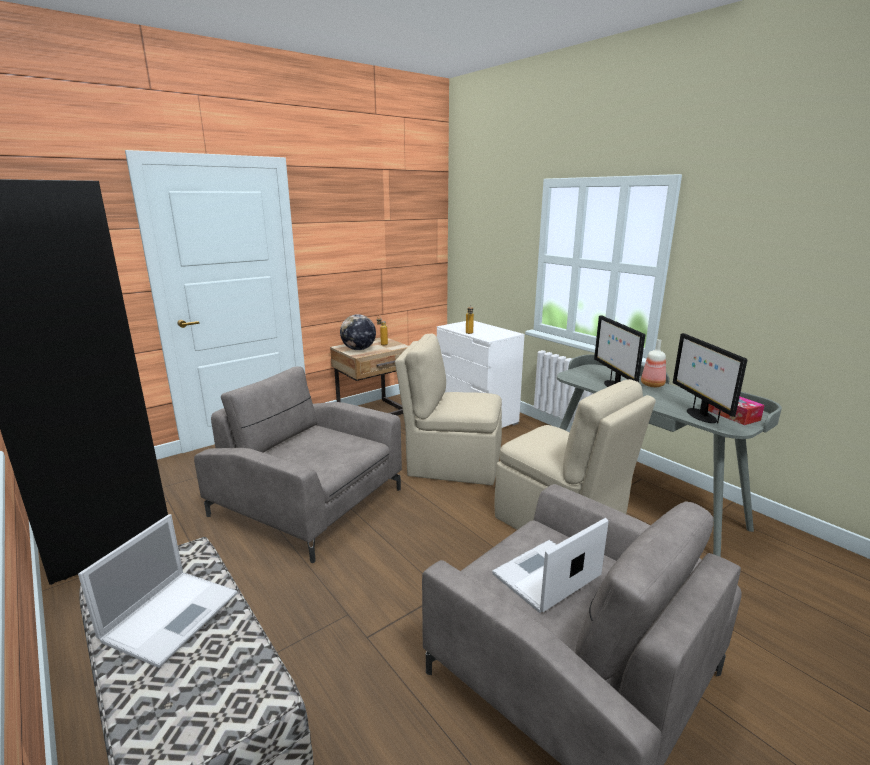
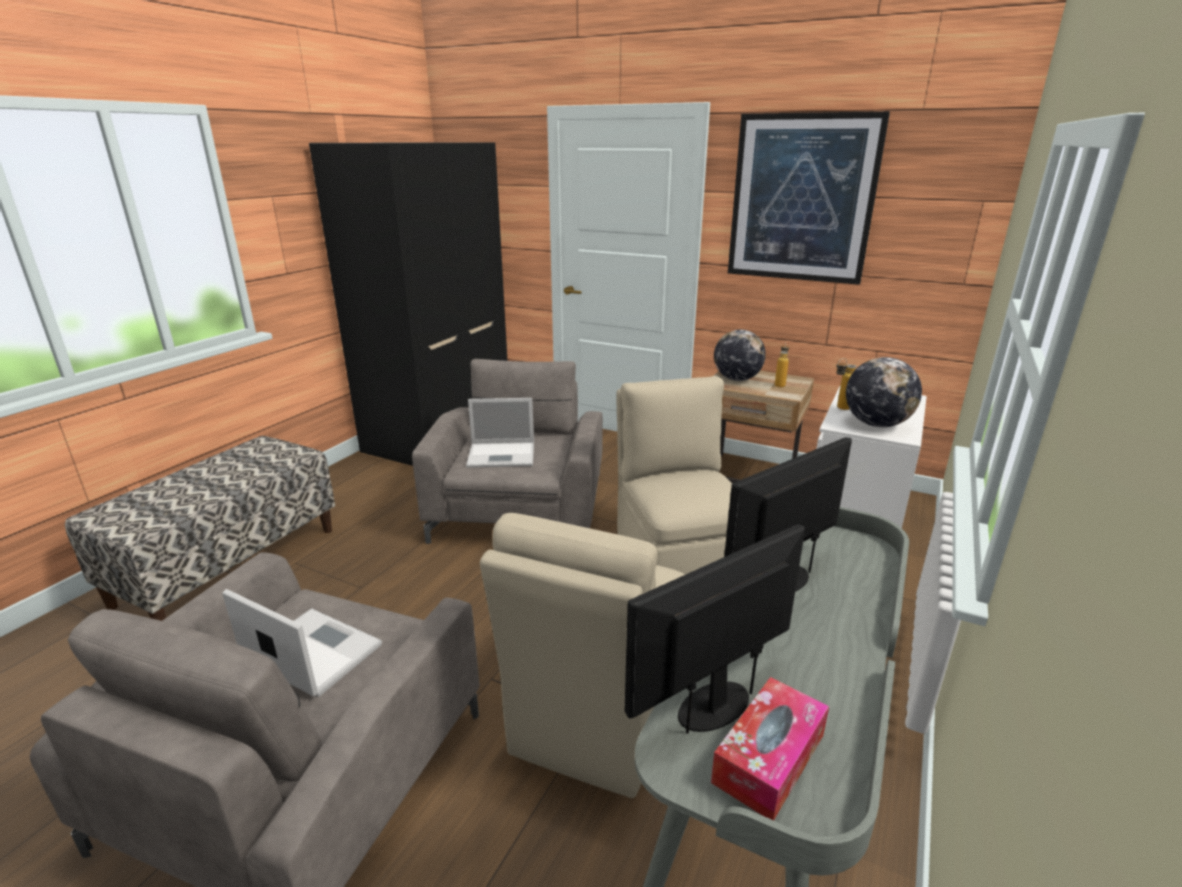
camera: 65 degrees right, 5 degrees up
laptop [78,514,237,668] -> laptop moved to [466,398,534,468]
bottle [641,339,666,387] -> none
none -> picture [728,111,890,285]
none -> globe [846,357,922,427]

